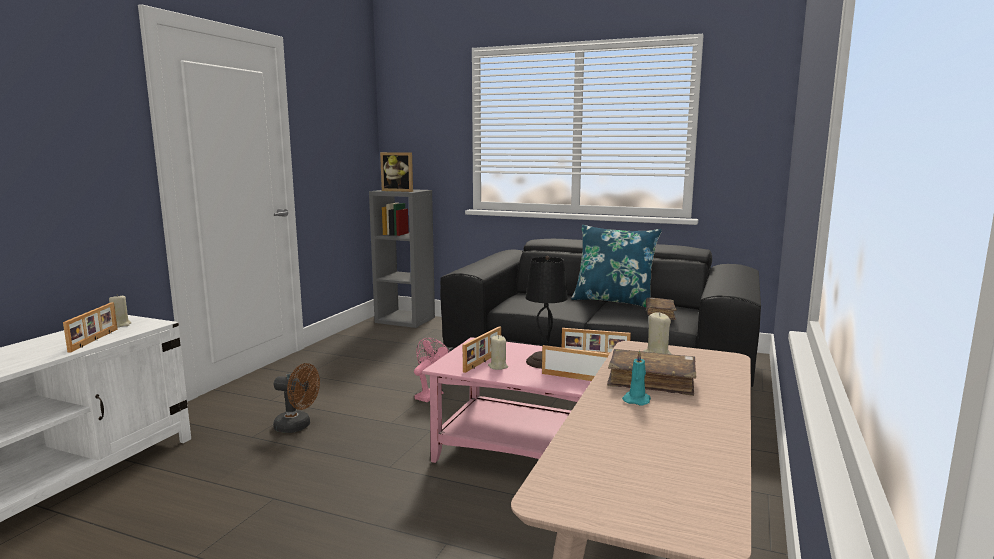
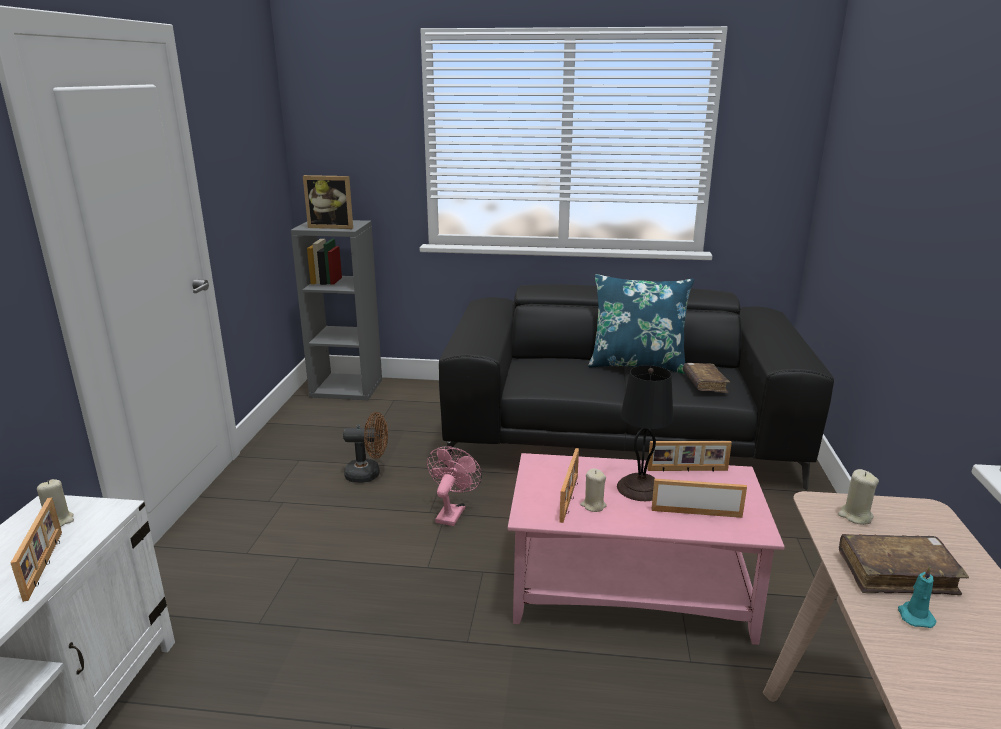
camera: 15 degrees left, 10 degrees up
brown fan [273,363,320,433] -> brown fan moved to [343,412,388,483]

